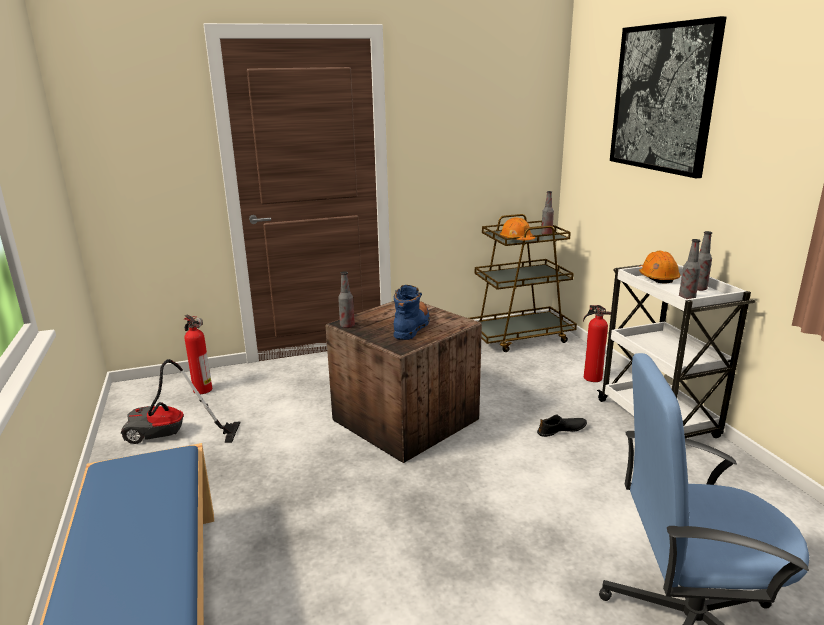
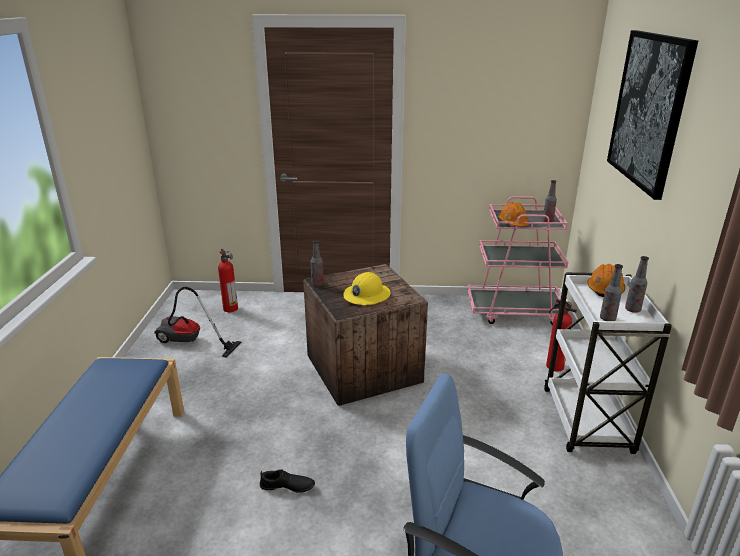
camera: 20 degrees right, 5 degrees up
blue boot [394,285,430,340] -> yellow hard hat [343,272,391,305]
brown cart [469,214,577,352] -> pink cart [468,196,569,325]
black shoe [537,414,587,437] -> black shoe moved to [260,469,315,493]

